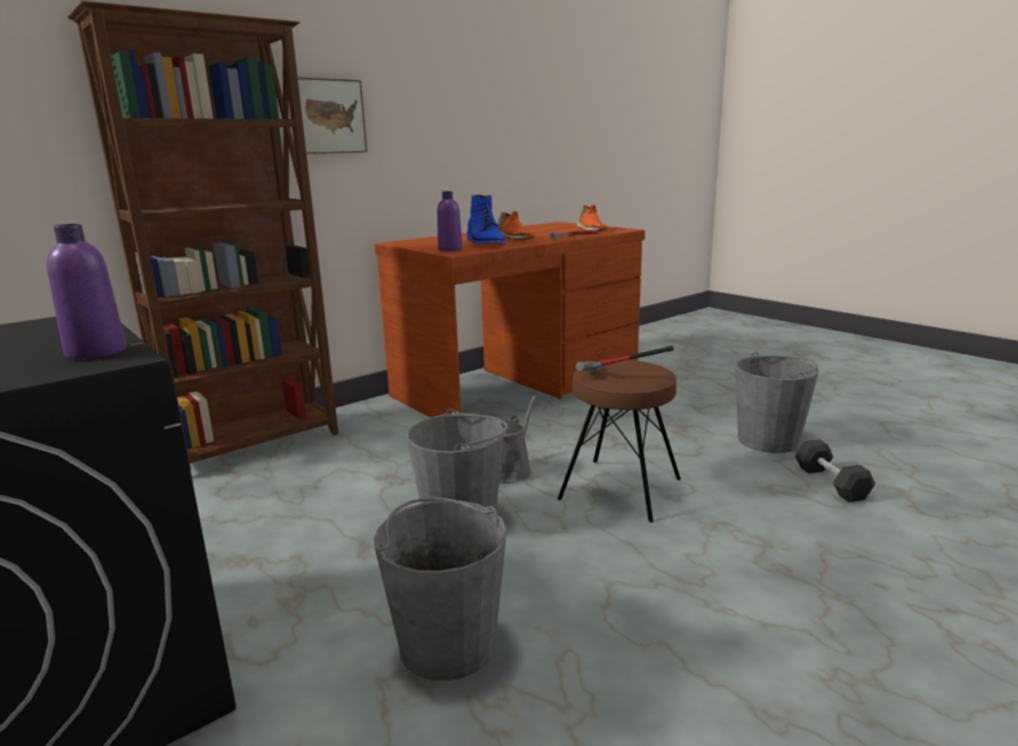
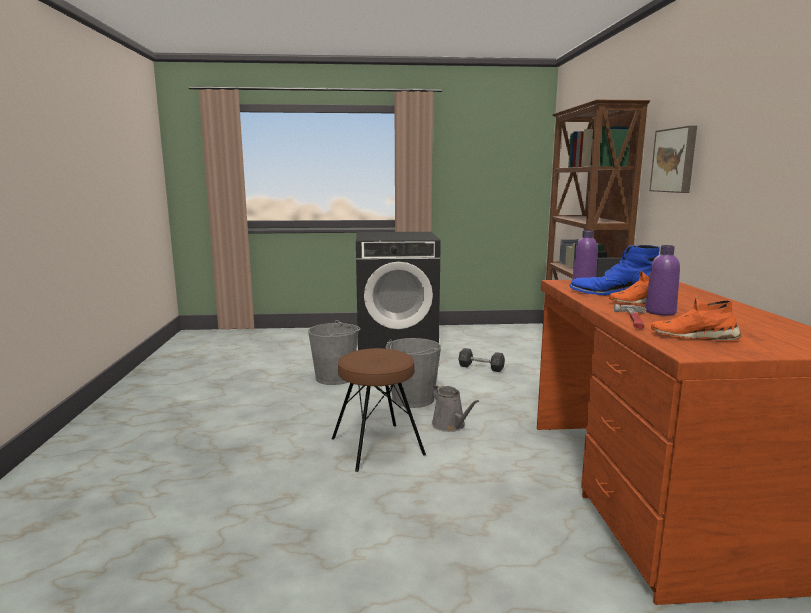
camera: 125 degrees right, 5 degrees down
purple bottle [47,224,126,360] -> purple bottle moved to [645,245,680,315]
hammer [576,346,674,371] -> none
grey bucket [735,352,819,453] -> none
grey dumbbell [795,439,875,502] -> grey dumbbell moved to [458,348,505,372]

